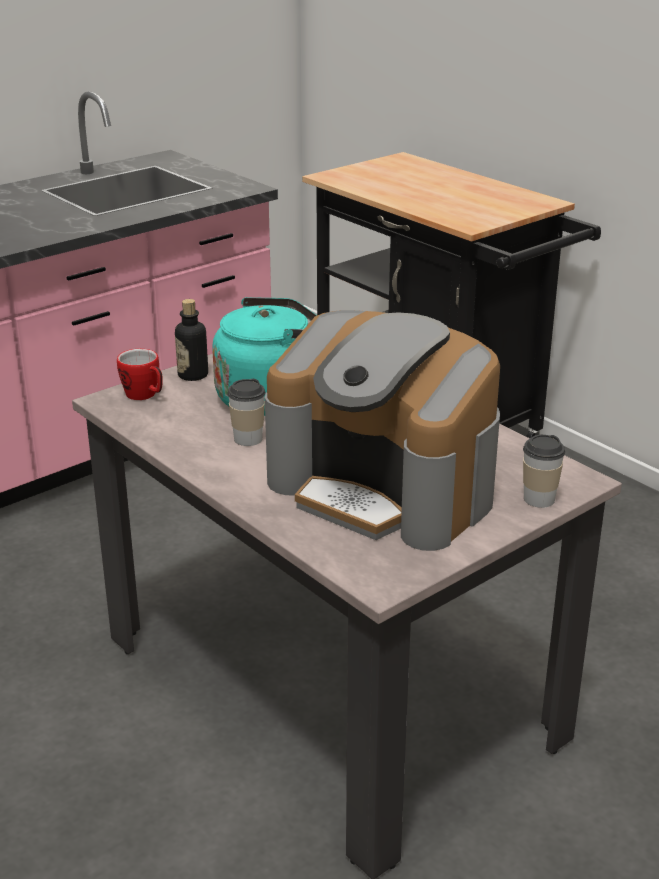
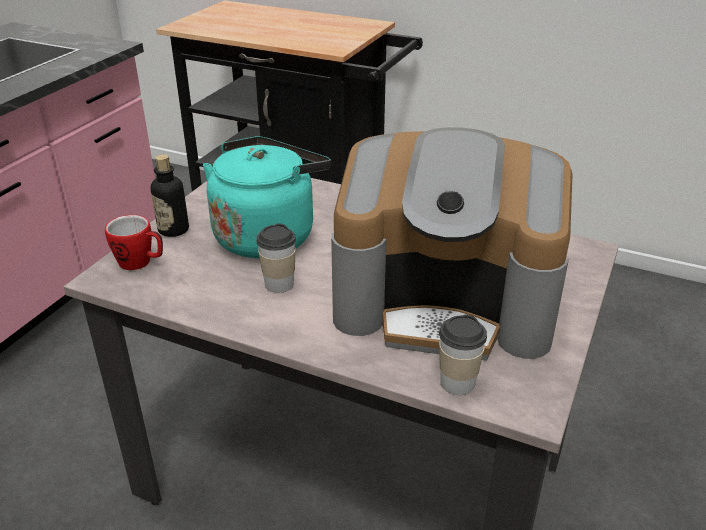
camera: 25 degrees left, 5 degrees up
cup [523,435,565,508] -> cup moved to [439,315,487,395]

